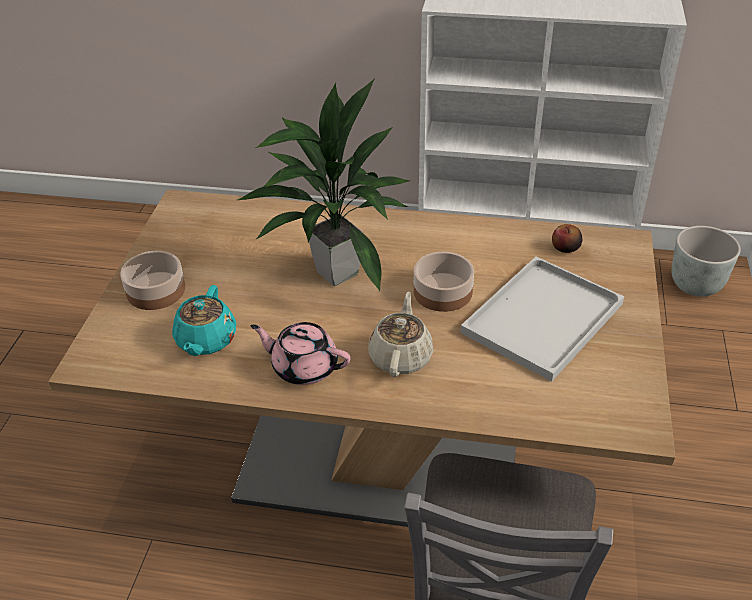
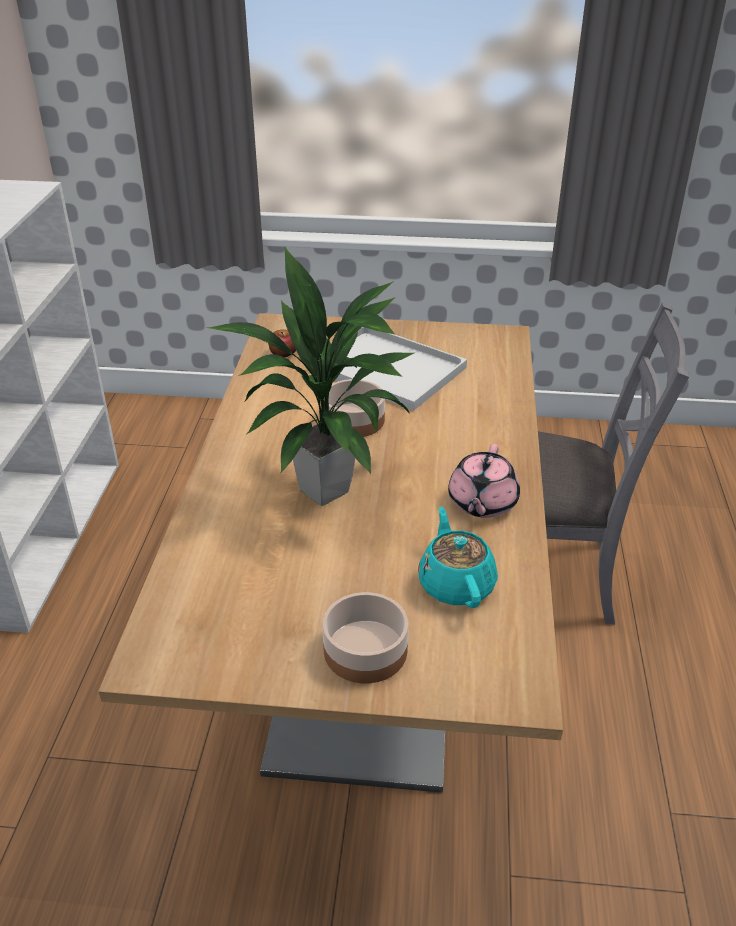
camera: 95 degrees left, 5 degrees down
turquoise teapot [172,285,236,356] -> turquoise teapot turned 105 degrees counterclockwise [418,506,498,608]
beige teapot [368,292,433,377] -> none
grey planter [671,226,741,297] -> none

